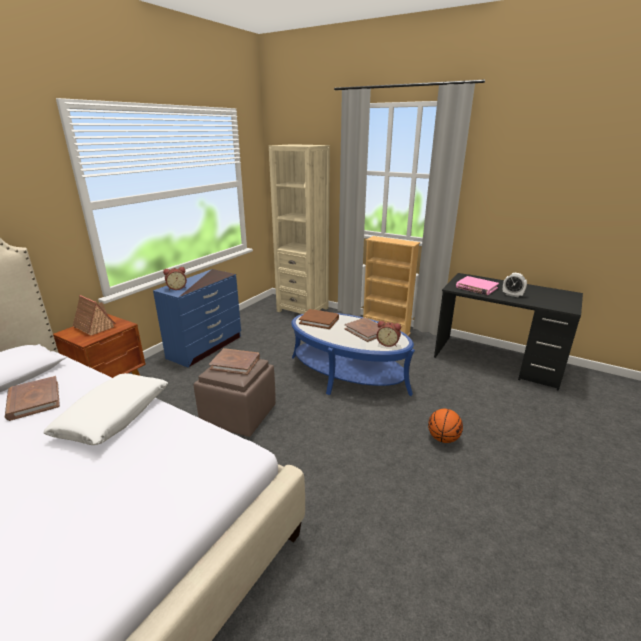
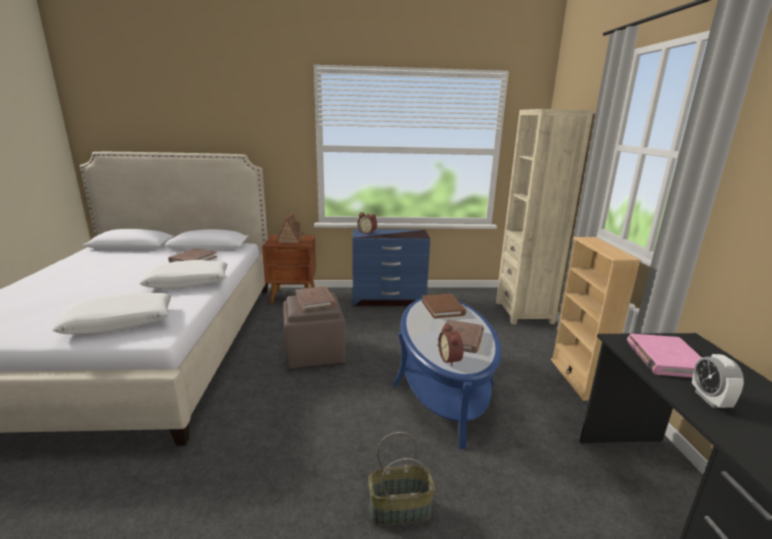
camera: 55 degrees right, 5 degrees down
basketball [428,409,463,443] -> basket [368,432,435,526]
none -> white pillow [52,293,171,334]

